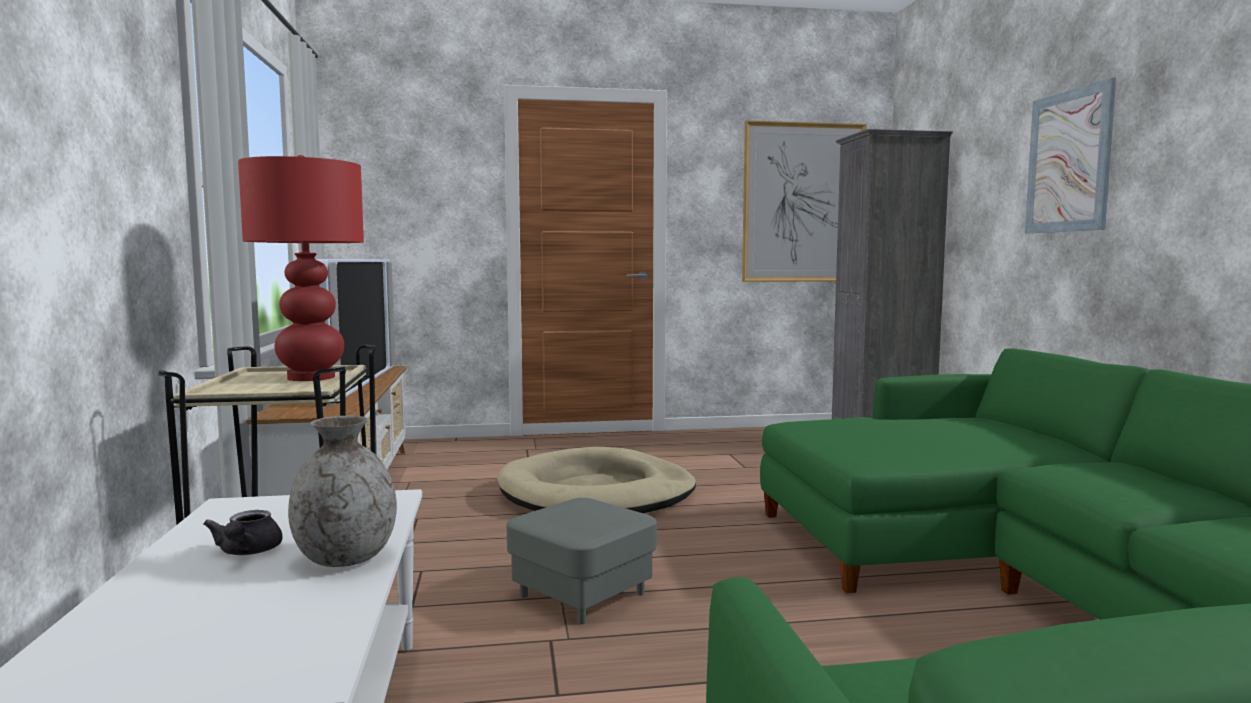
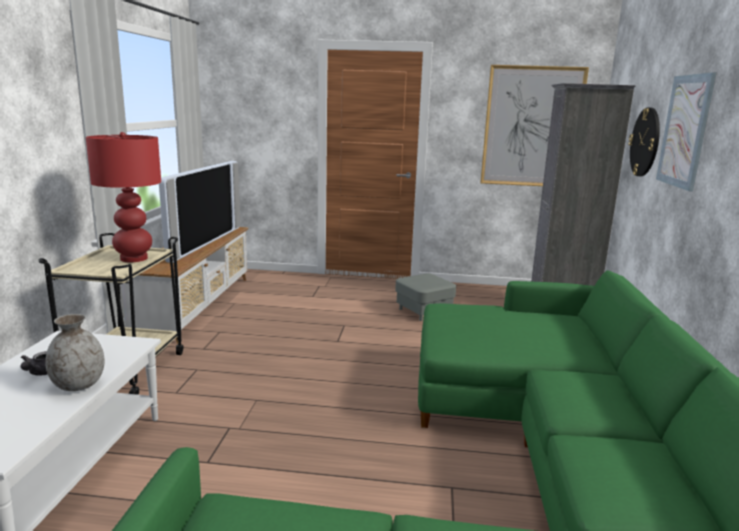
camera: 15 degrees right, 10 degrees up
beige dog bed [497,447,696,513] -> none
grey ottoman [507,498,657,624] -> grey ottoman moved to [395,274,456,321]
none -> wall clock [628,107,660,176]

